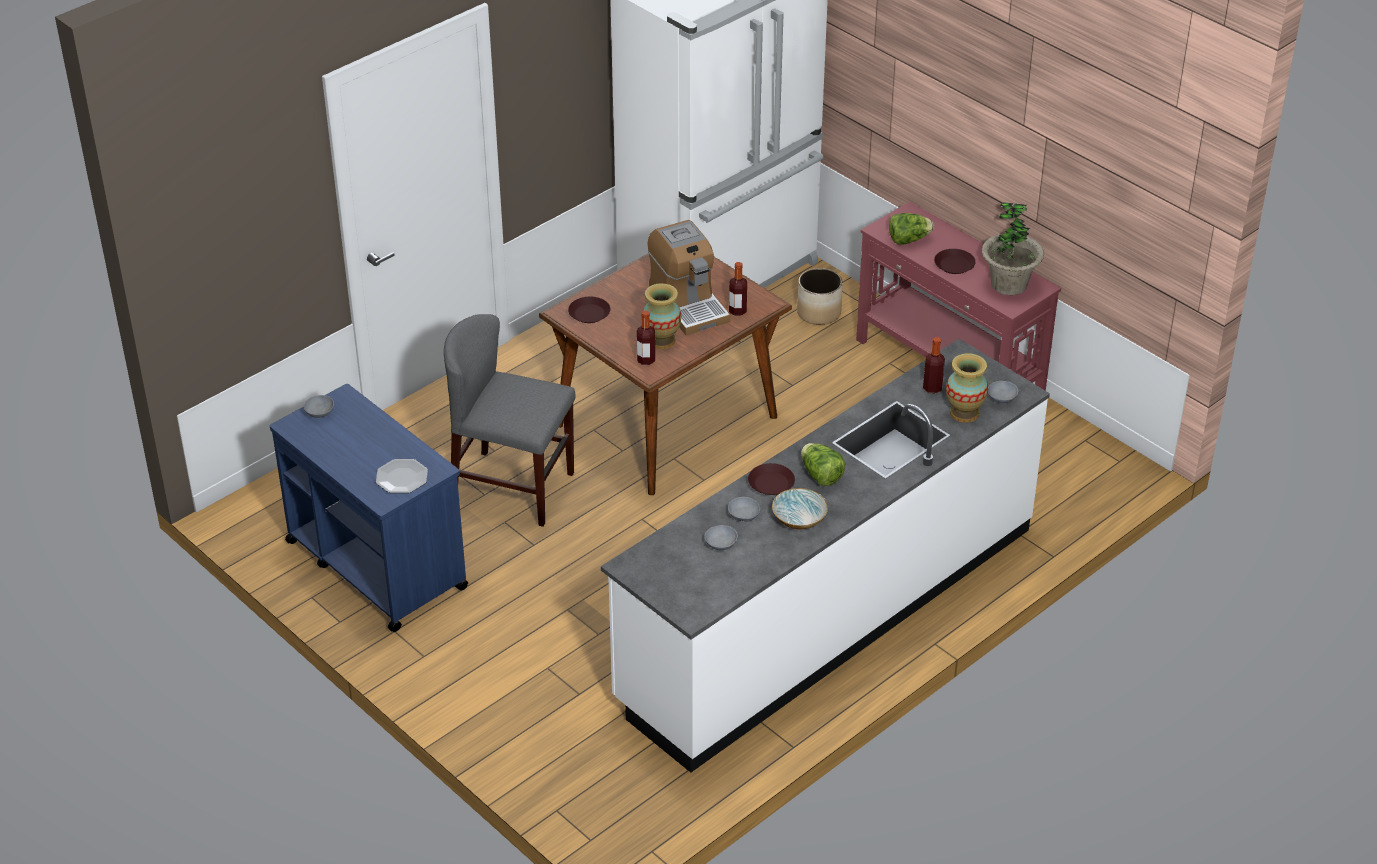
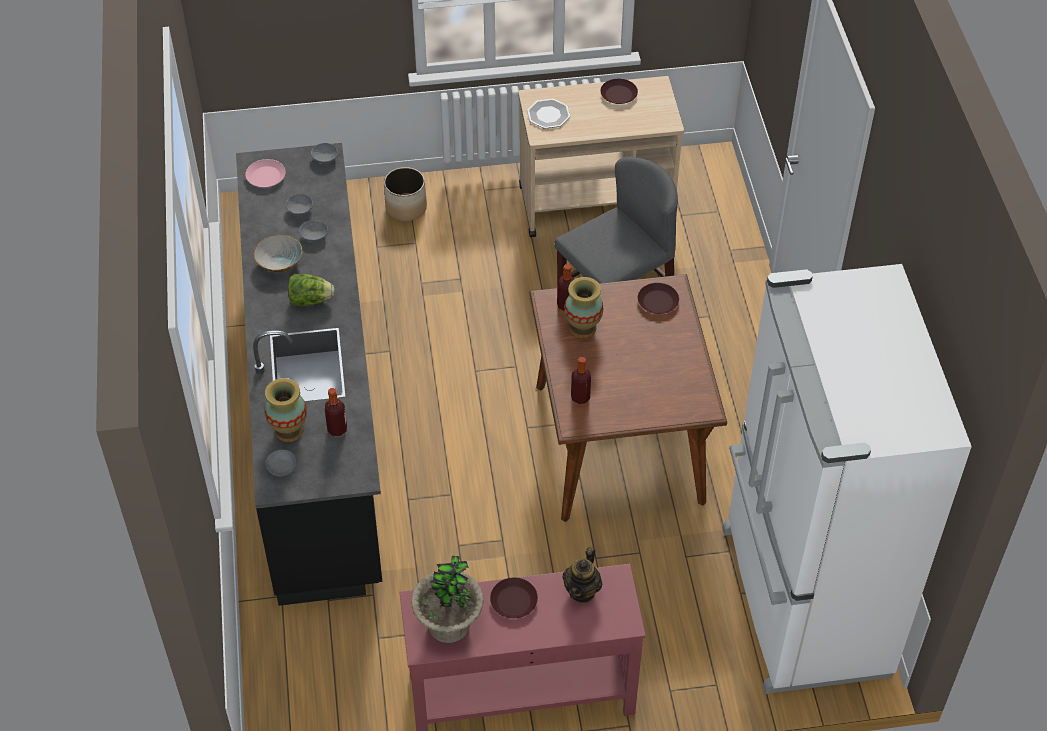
camera: 125 degrees right, 10 degrees up
blue cart [270,384,468,632] -> beige cart [518,76,684,237]
grey bowl [303,395,334,418] -> grey bowl moved to [311,143,338,164]
white counter [601,339,1050,773] -> black counter [236,143,382,606]
coffee machine [648,220,730,335] -> none
brown plate [748,463,795,495] -> brown plate moved to [600,79,638,104]
planter [797,268,843,325] -> planter moved to [384,167,427,221]
lettuce [889,213,934,245] -> teapot [562,547,602,603]
none -> pink plate [245,159,285,187]

